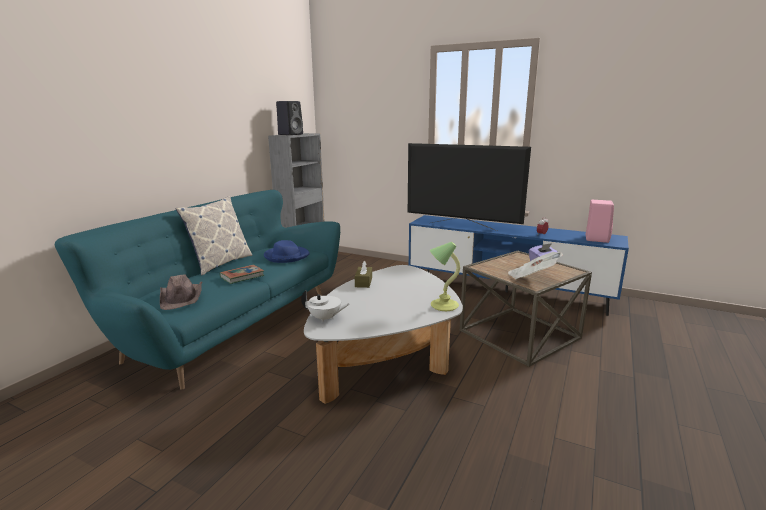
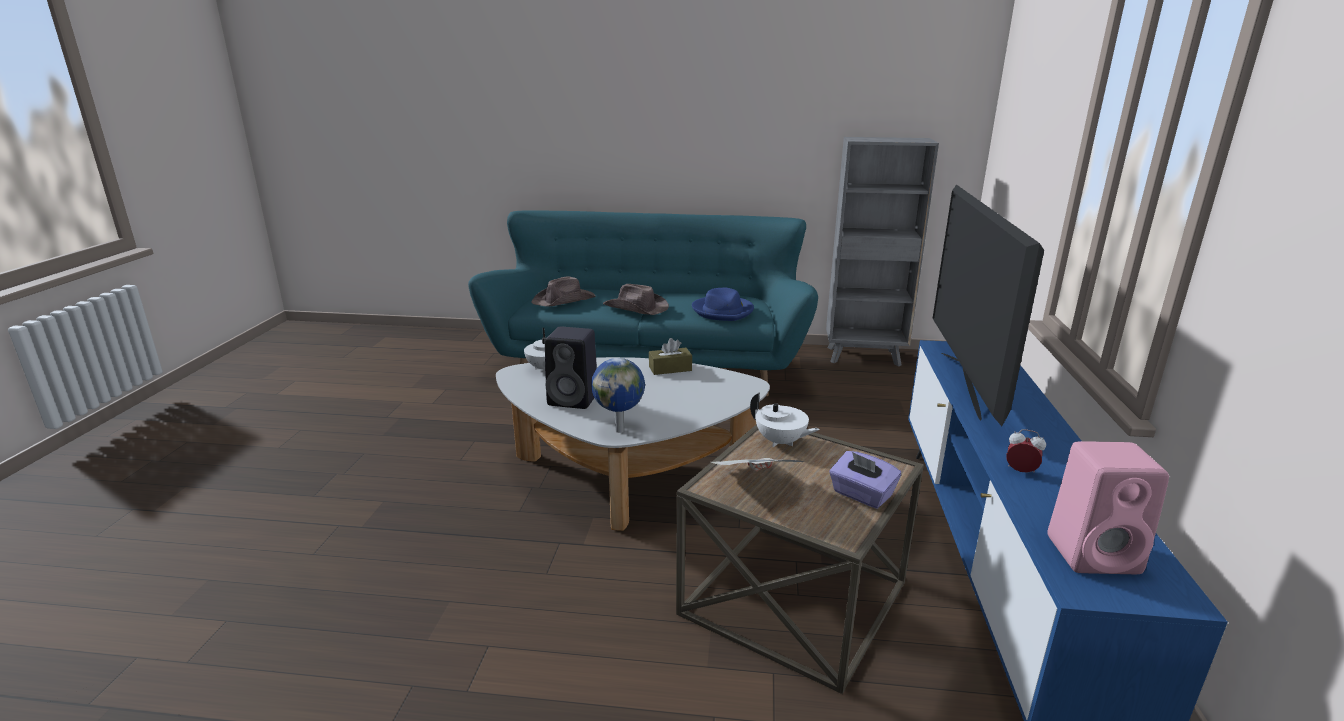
camera: 70 degrees right, 5 degrees up
pillow [175,196,252,275] -> none
book [220,265,265,284] -> brown hat [603,284,669,315]
black speaker [276,101,303,135] -> black speaker moved to [545,326,597,409]
table lamp [430,242,460,311] -> globe [591,358,645,433]
none -> white teapot [750,392,820,447]

